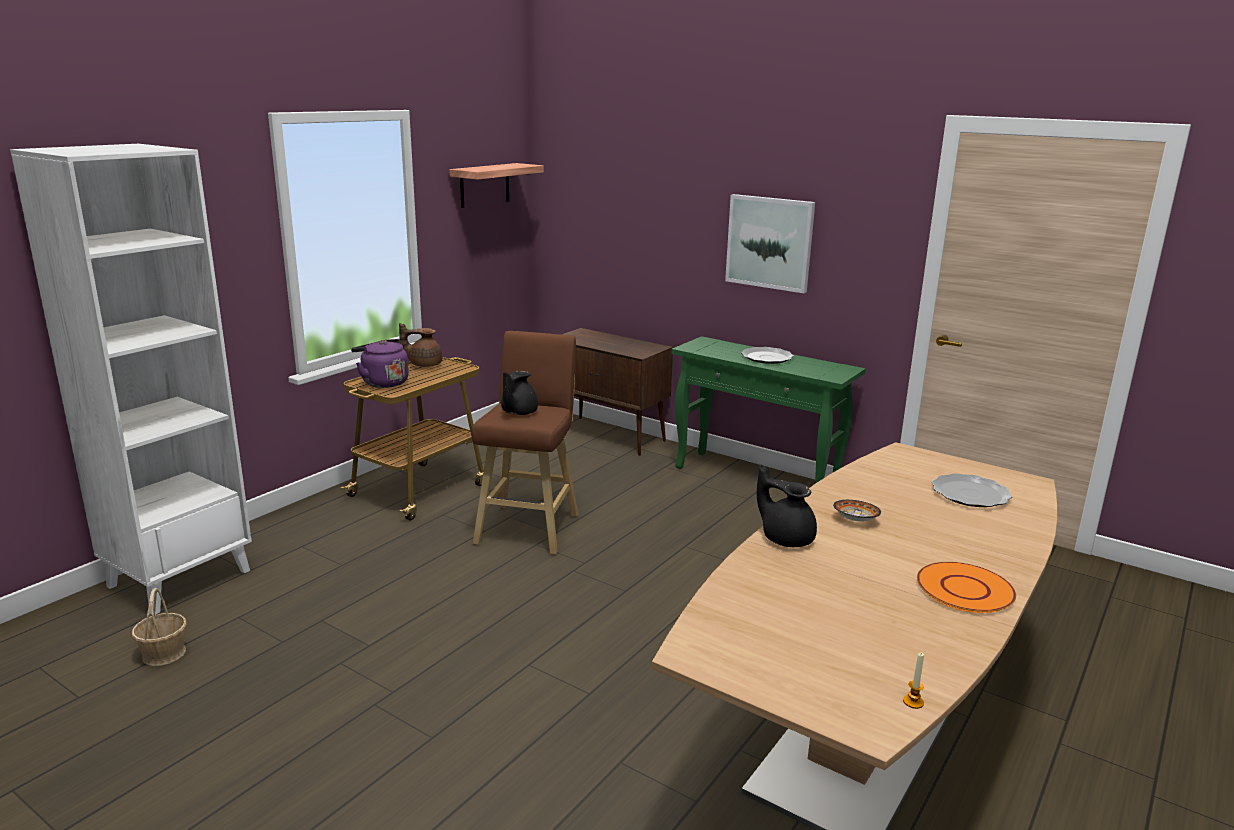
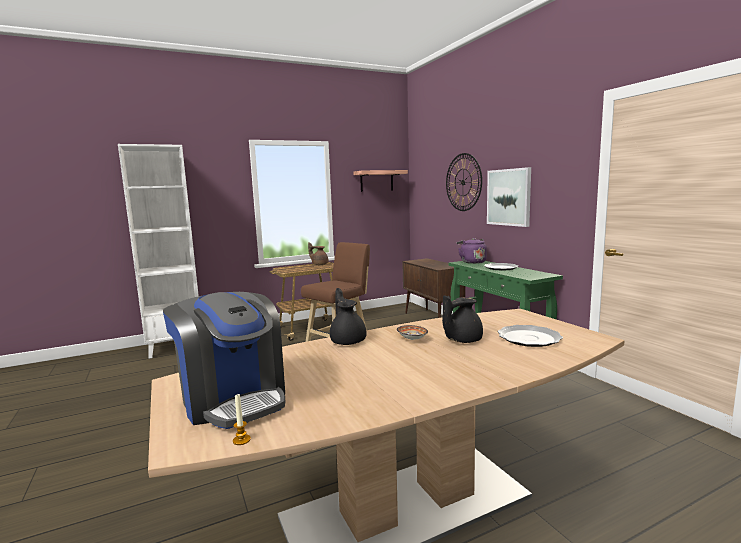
camera: 30 degrees right, 10 degrees down
basket [132,588,187,666] -> none
purple kettle [351,339,409,388] -> purple kettle moved to [457,238,487,264]
black teapot [501,371,538,415] -> black teapot moved to [442,295,483,343]
orange plate [917,562,1016,613] -> none
none -> coffee machine [163,292,286,429]
none -> wall clock [446,153,482,211]

